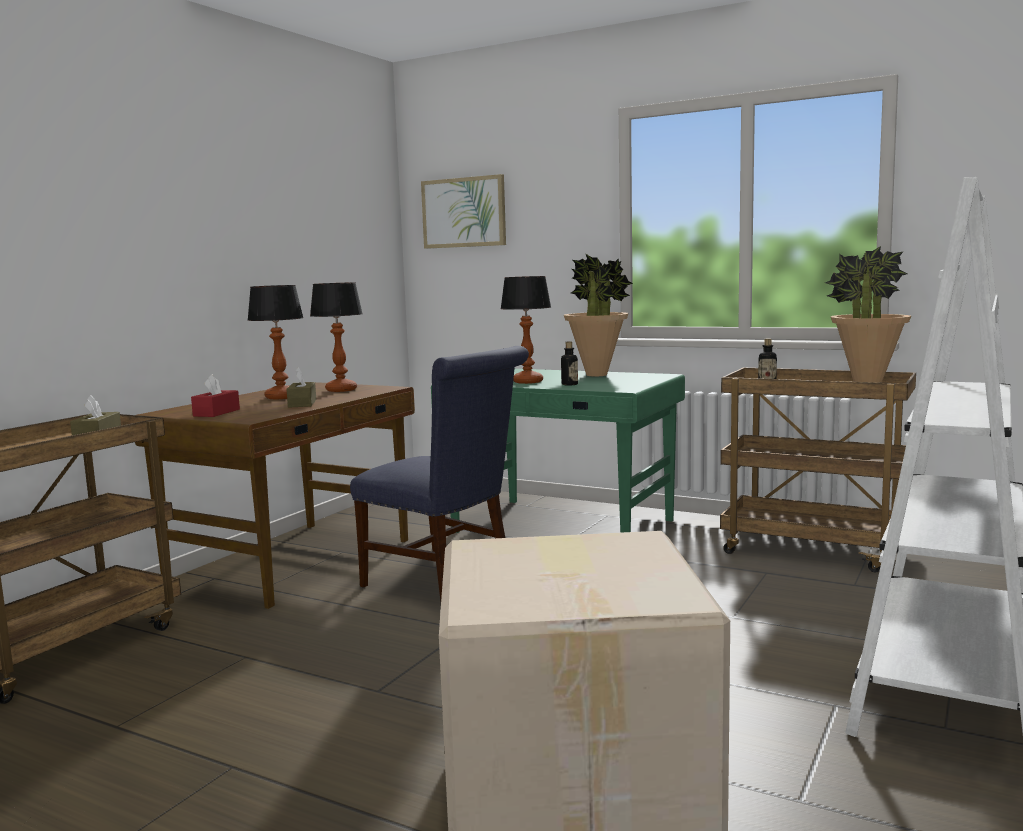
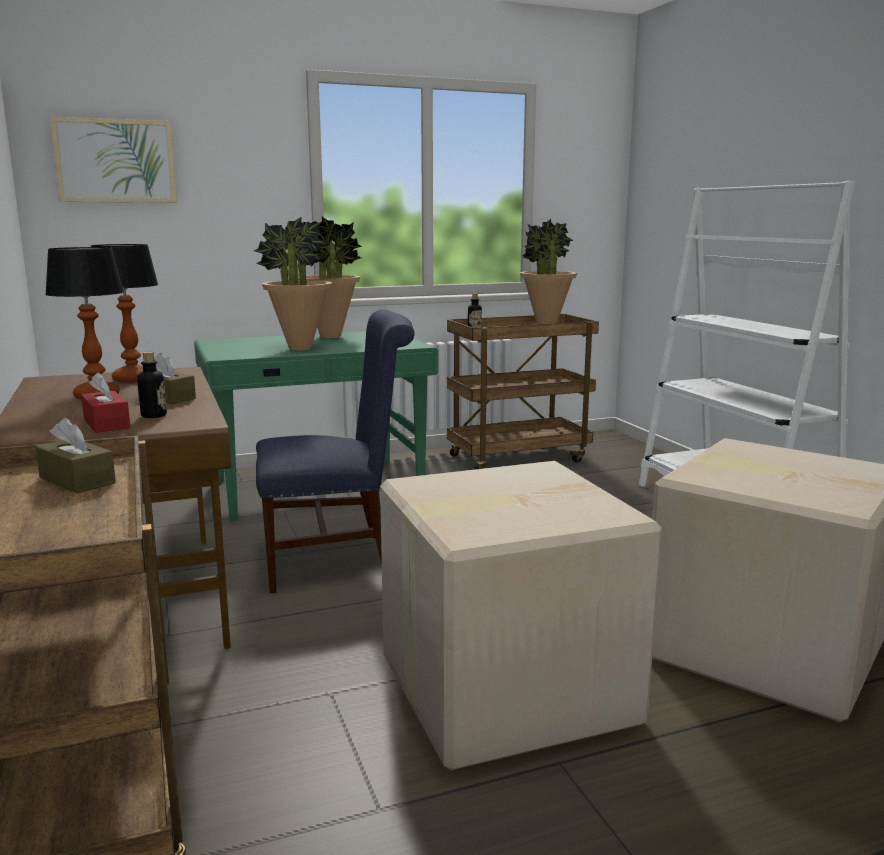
camera: 50 degrees left, 5 degrees up
table lamp [500,276,551,384] -> potted plant [254,216,332,351]
bottle [561,341,578,386] -> bottle moved to [137,352,167,418]
none -> cardboard box [380,461,662,770]

